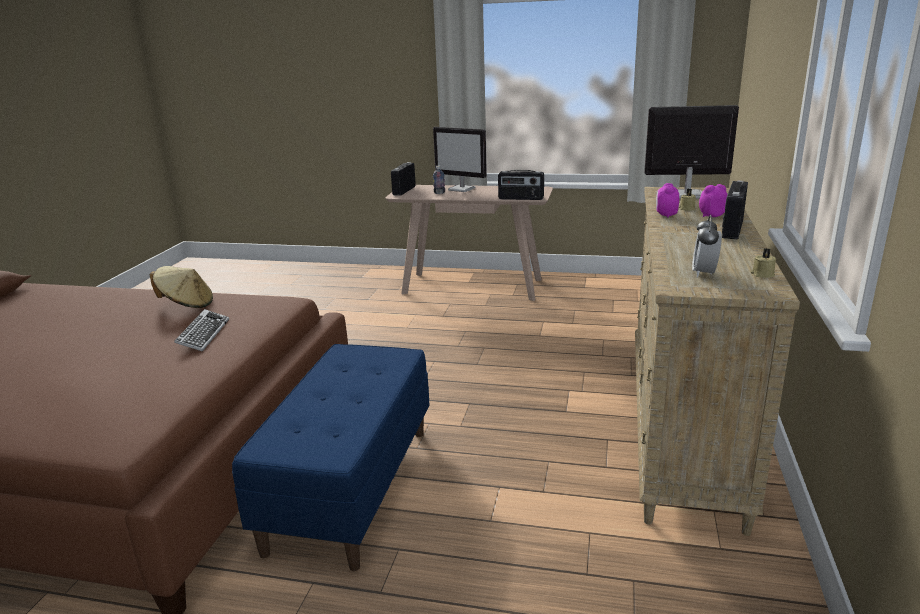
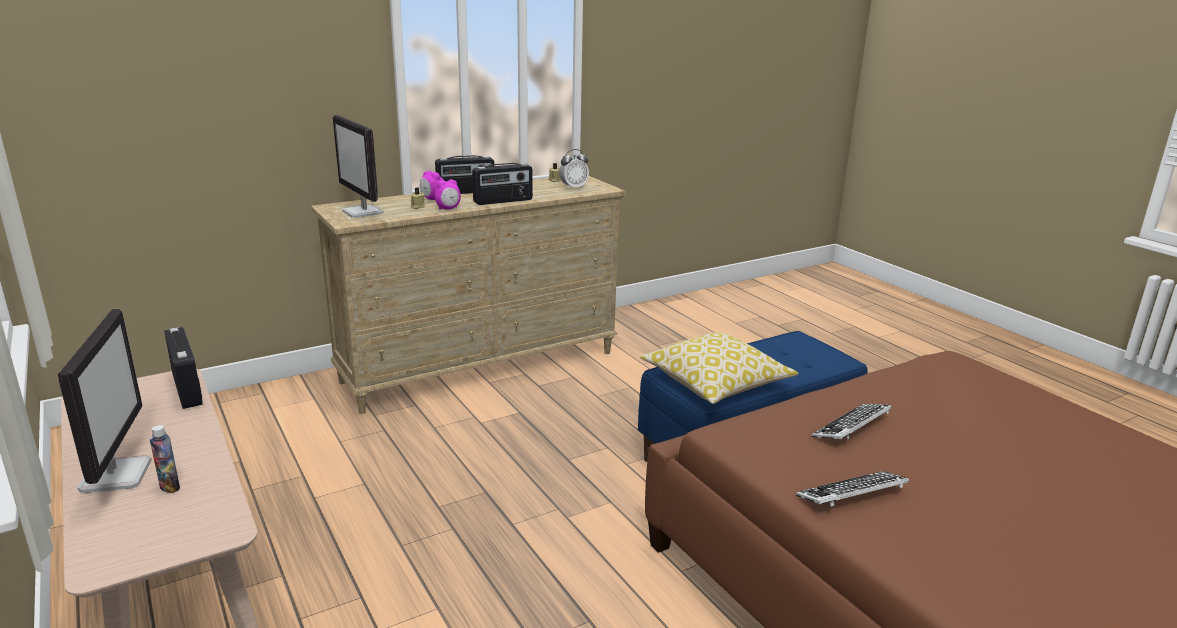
camera: 135 degrees left, 0 degrees up
beige hat [150,266,213,308] -> keyboard [796,471,909,506]
radio [391,162,416,196] -> radio moved to [472,163,533,205]
none -> pillow [640,332,799,404]

